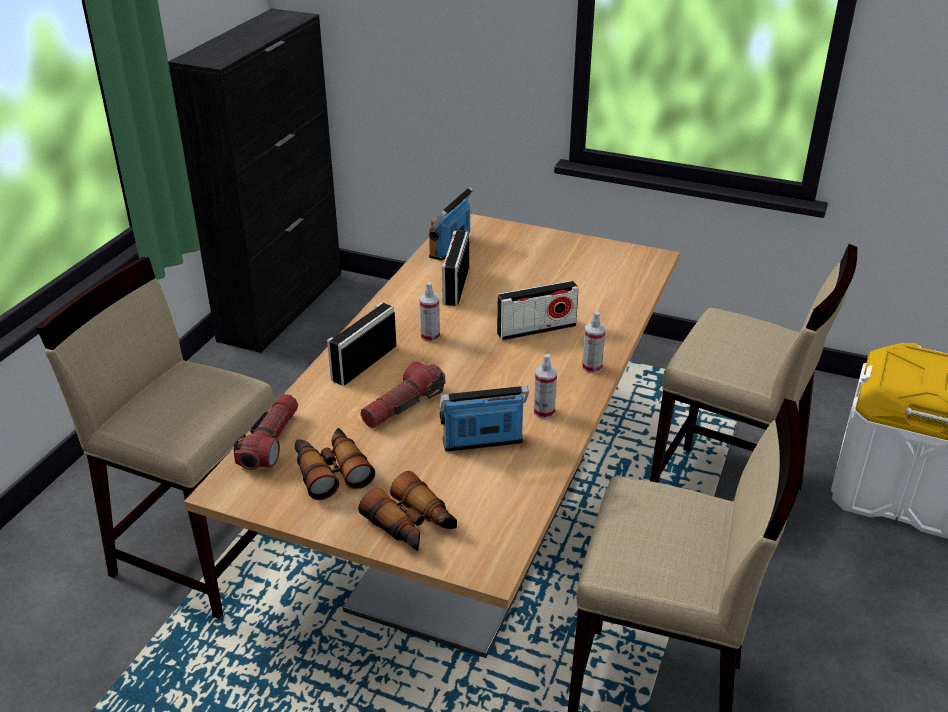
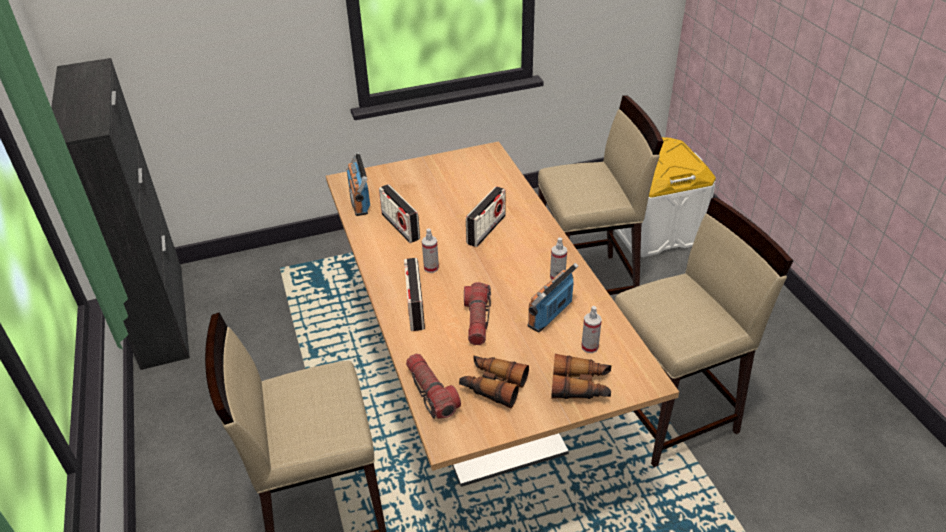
camera: 40 degrees left, 5 degrees up
spray bottle [582,311,606,373] -> spray bottle moved to [581,306,602,353]

